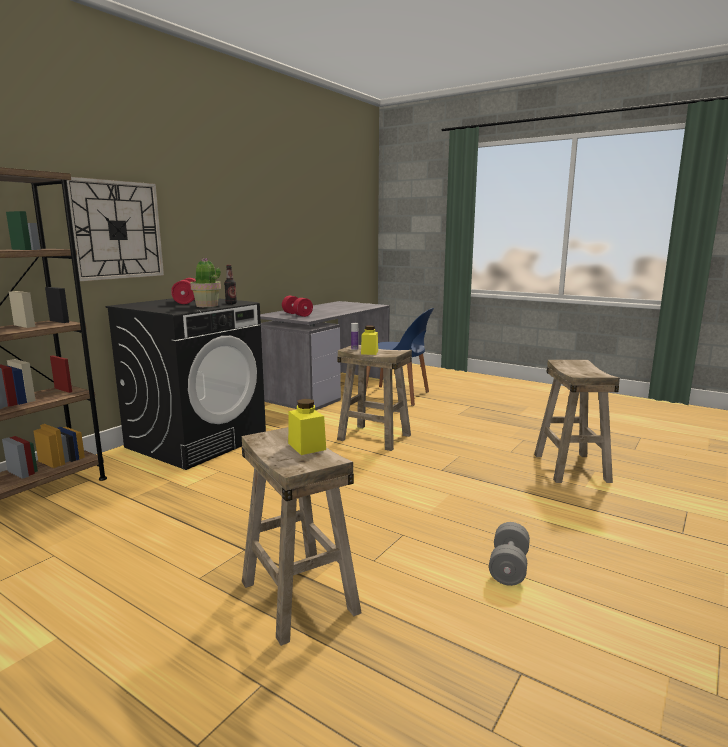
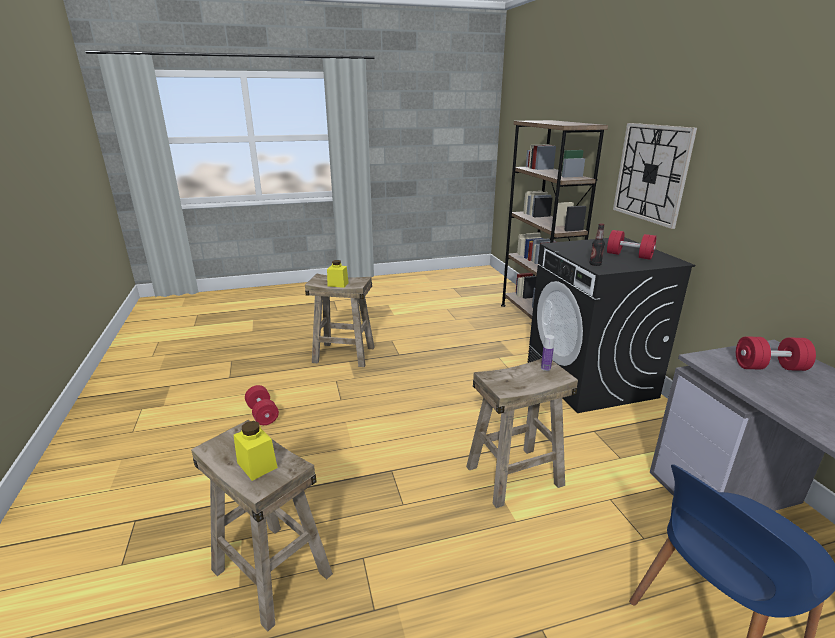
camera: 130 degrees right, 10 degrees up
potted plant [190,258,221,307] -> none
yellow jar [361,325,378,355] -> yellow jar moved to [233,421,278,481]
grey dumbbell [489,522,530,586] -> red dumbbell [245,385,279,425]

